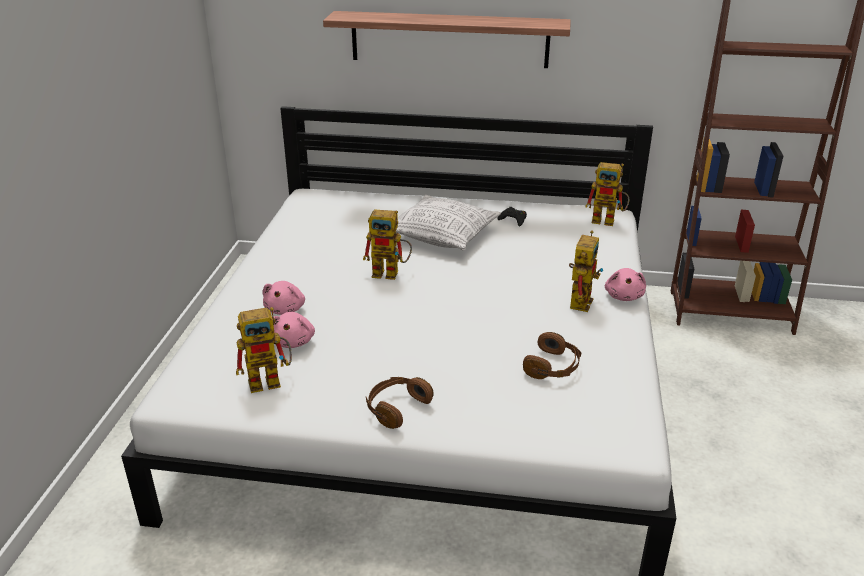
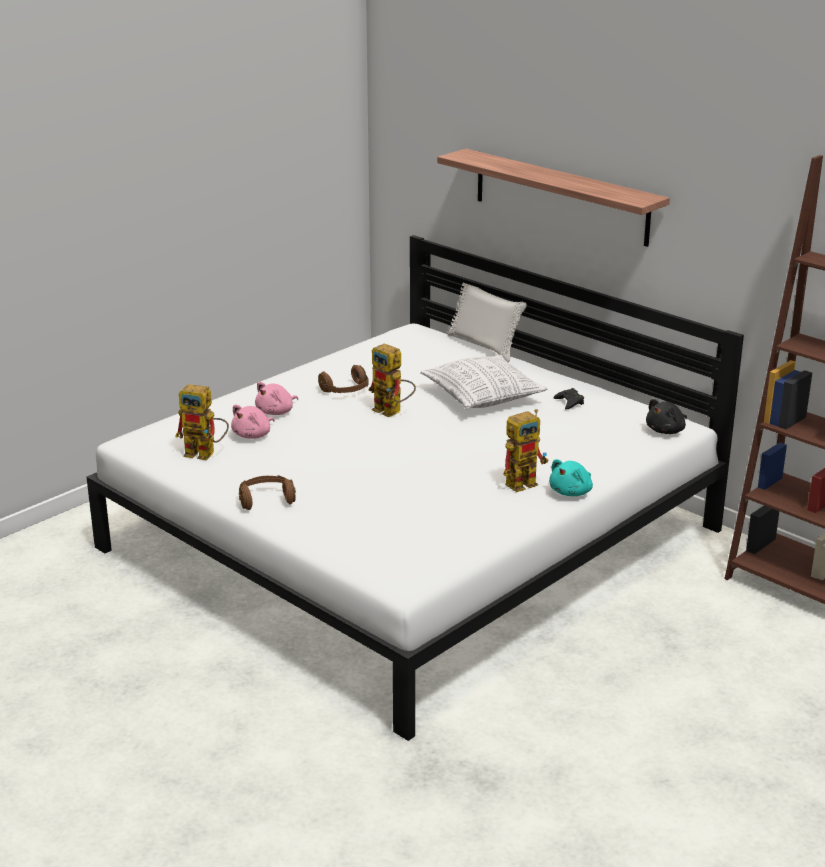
camera: 35 degrees right, 5 degrees down
brown headphones [523,332,581,379] -> brown headphones moved to [318,365,369,393]
toy robot [585,162,629,226] -> black plush toy [646,399,687,434]
pink plush toy [605,268,646,301] -> turquoise plush toy [549,459,593,496]
none -> white pillow [446,283,527,362]

